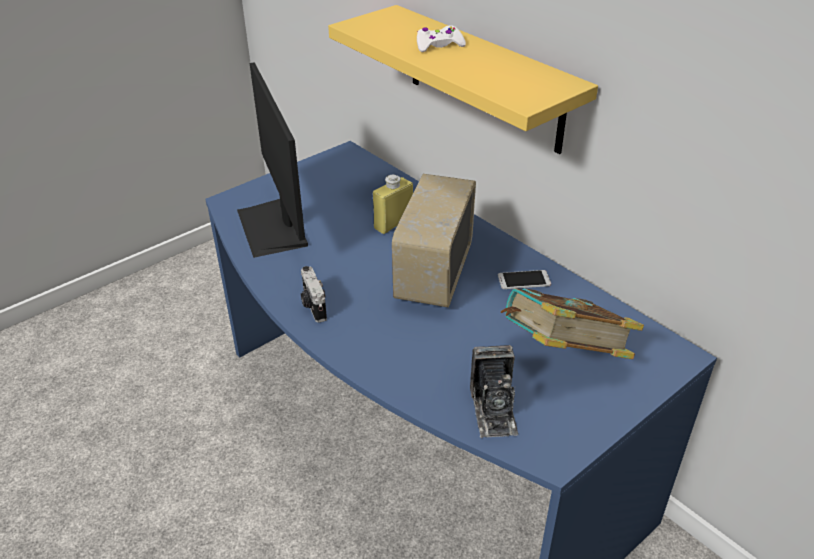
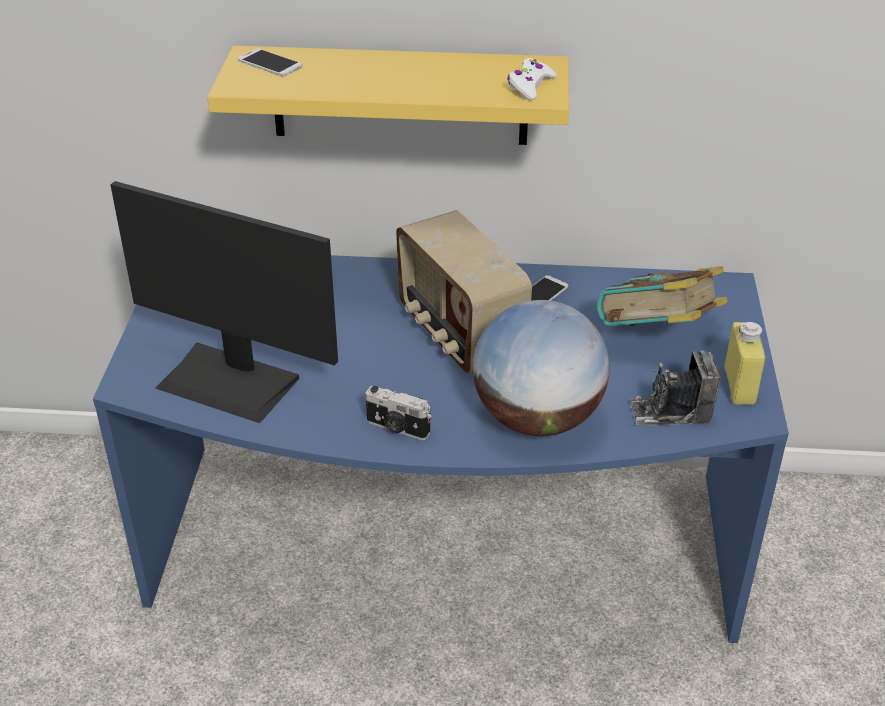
camera: 45 degrees left, 0 degrees up
yellow bottle [373,174,413,234] -> yellow bottle moved to [724,322,766,405]
white game controller [417,26,466,52] -> white game controller moved to [507,58,557,100]
camera [470,345,518,438] -> camera turned 135 degrees clockwise [629,350,721,425]
none -> phone [238,49,303,77]
none -> globe [473,300,609,436]

